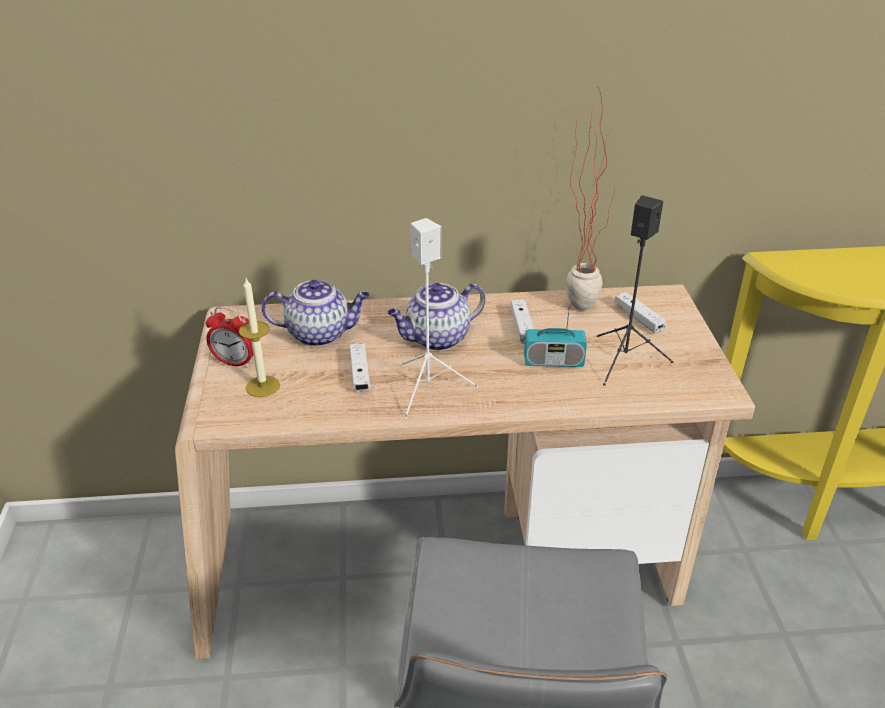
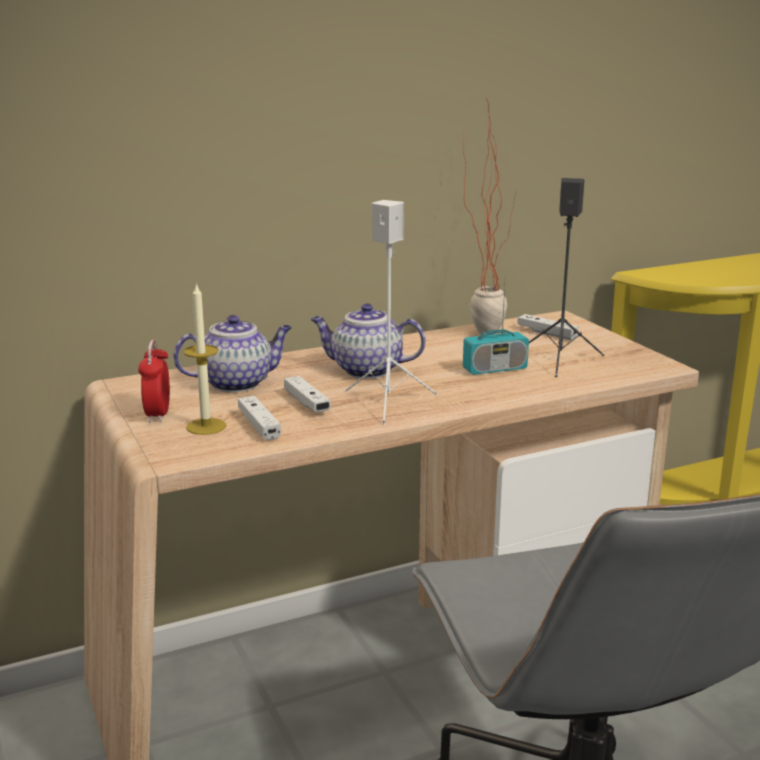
camera: 20 degrees left, 15 degrees down
alarm clock [206,306,253,368] -> alarm clock turned 90 degrees clockwise [138,340,170,422]
teapot [387,283,485,351] -> teapot turned 60 degrees clockwise [310,303,426,379]
white game controller [510,299,534,344] -> white game controller moved to [238,396,281,441]

